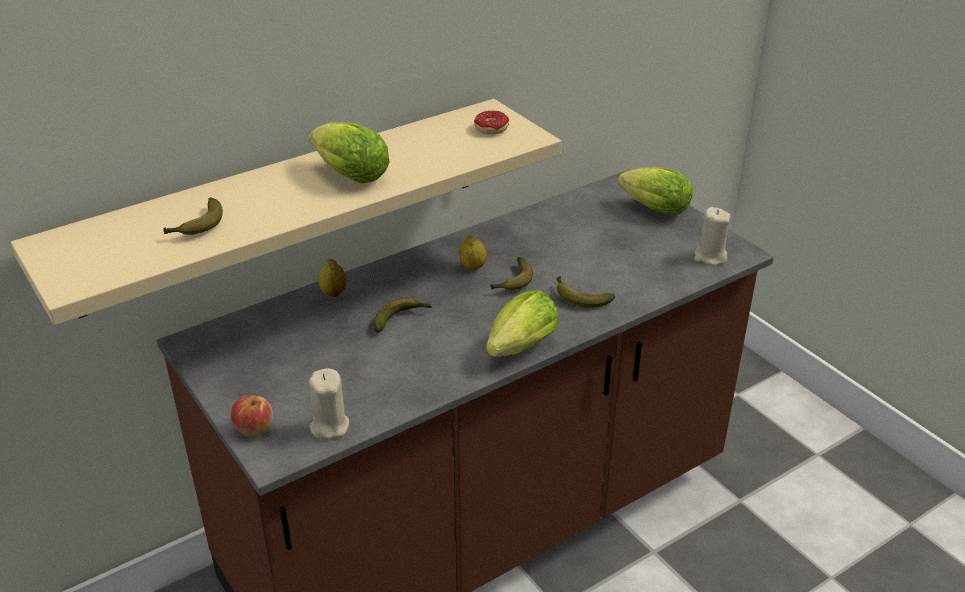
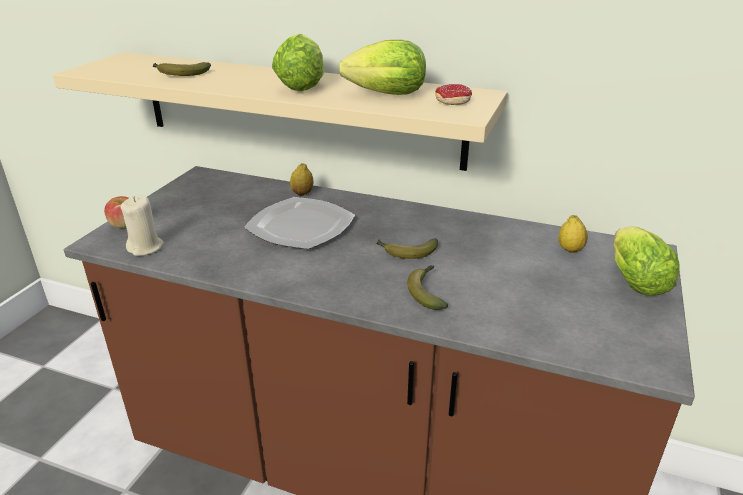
camera: 55 degrees right, 5 degrees down
banana [373,297,432,333] -> plate [244,197,355,249]
lemon [459,235,487,270] -> lemon moved to [558,215,588,253]
lettuce [486,291,559,357] -> lettuce moved to [339,40,426,95]
beige candle [694,207,731,265] -> none

